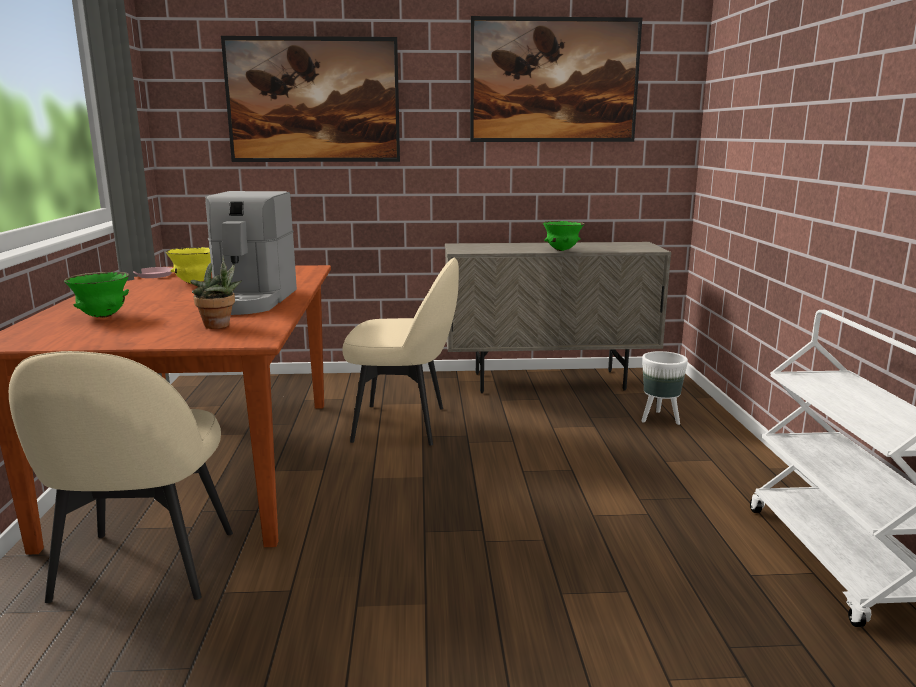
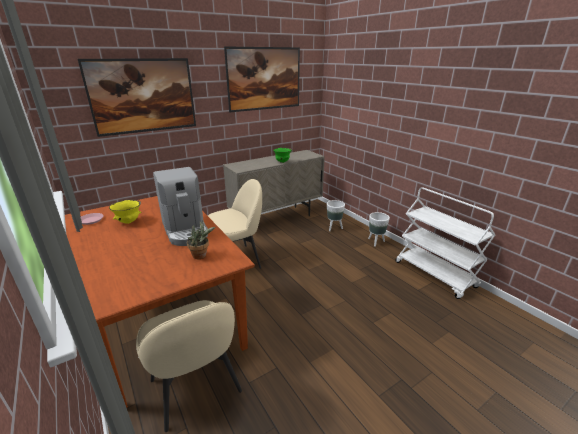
camera: 30 degrees left, 10 degrees up
green bowl [64,272,129,318] -> none
none -> white planter [368,212,390,247]

